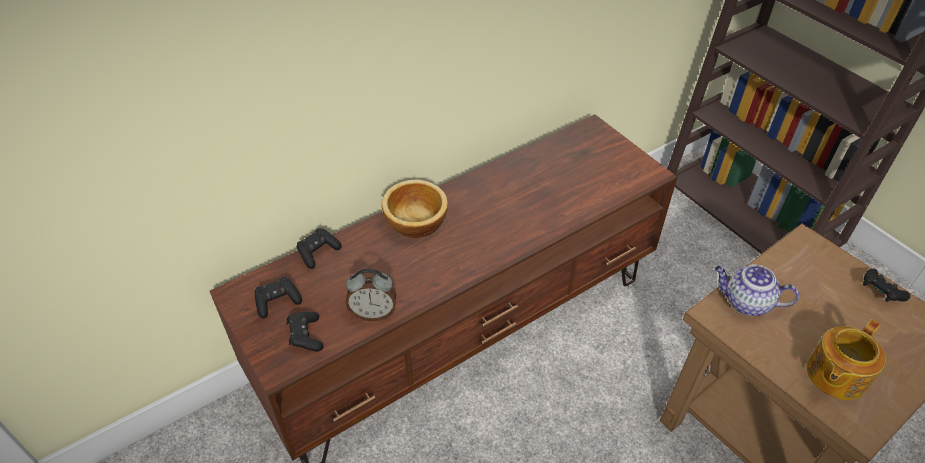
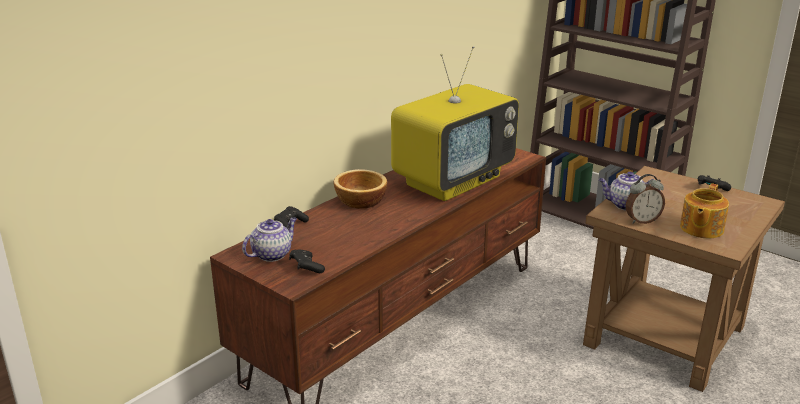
camera: 15 degrees left, 20 degrees down
black game controller [255,277,302,318] -> teapot [242,217,297,262]
alarm clock [346,269,397,321] -> alarm clock moved to [626,174,665,224]
none -> television [391,46,519,201]

